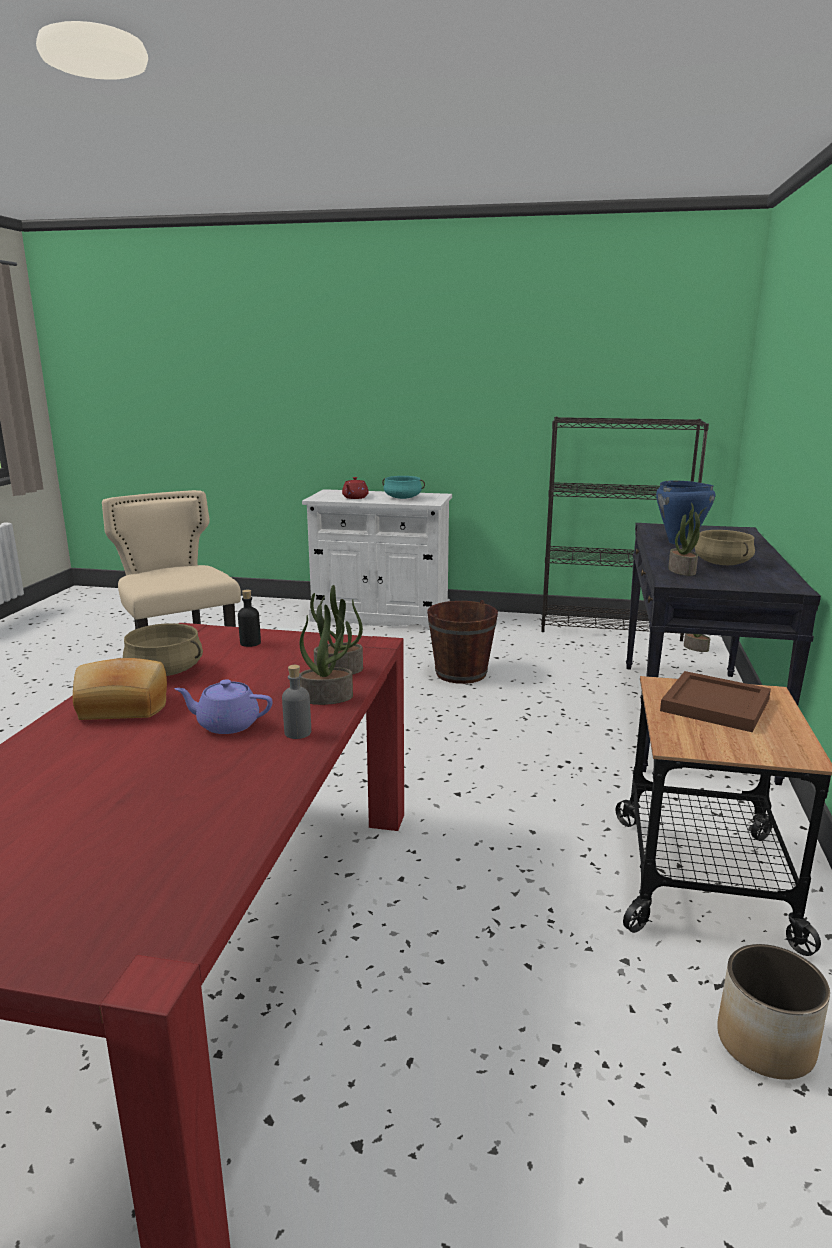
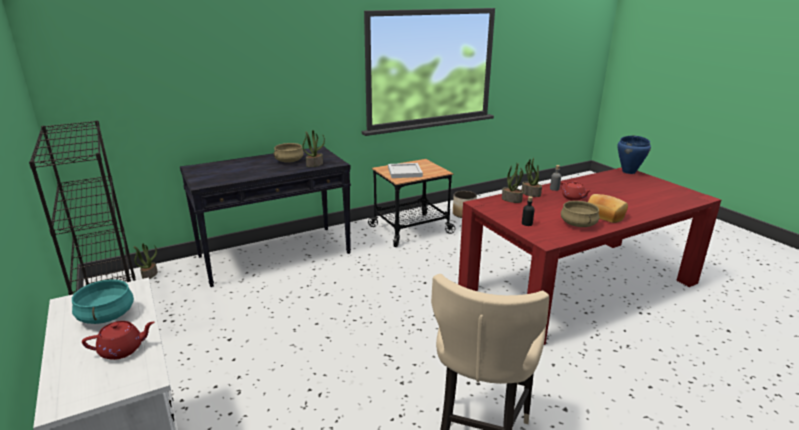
camera: 130 degrees left, 5 degrees up
purple teapot [175,679,273,734] -> red teapot [561,181,591,201]
brown bucket [427,600,498,684] -> none
blue cooking pot [656,481,715,545] -> blue cooking pot moved to [617,136,651,174]
brown tray [660,671,771,732] -> white tray [388,163,423,178]

